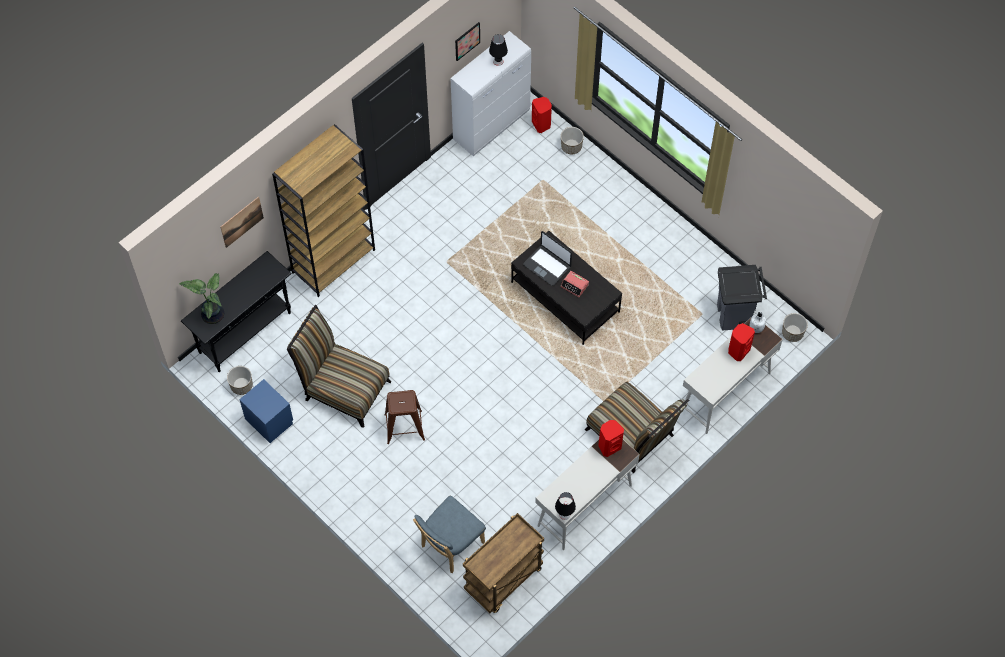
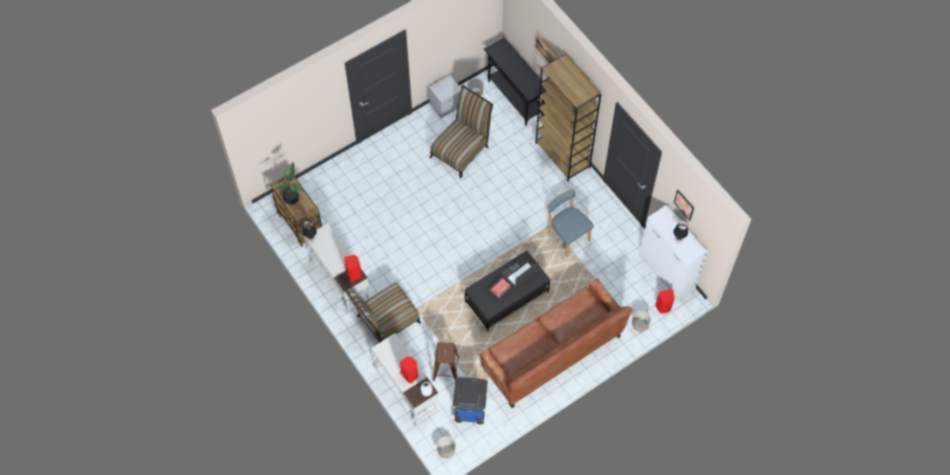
camera: 100 degrees right, 0 degrees up
potted plant [179,273,224,324] -> potted plant moved to [274,162,303,205]
blue nightstand [239,379,293,443] -> grey nightstand [429,75,461,118]
brown stool [384,390,425,444] -> brown stool moved to [433,342,460,381]
blue chair [413,496,486,573] -> blue chair moved to [547,189,594,257]
grey trash can [717,265,767,331] -> blue trash can [453,377,488,424]
none -> brown sofa [479,278,632,408]

